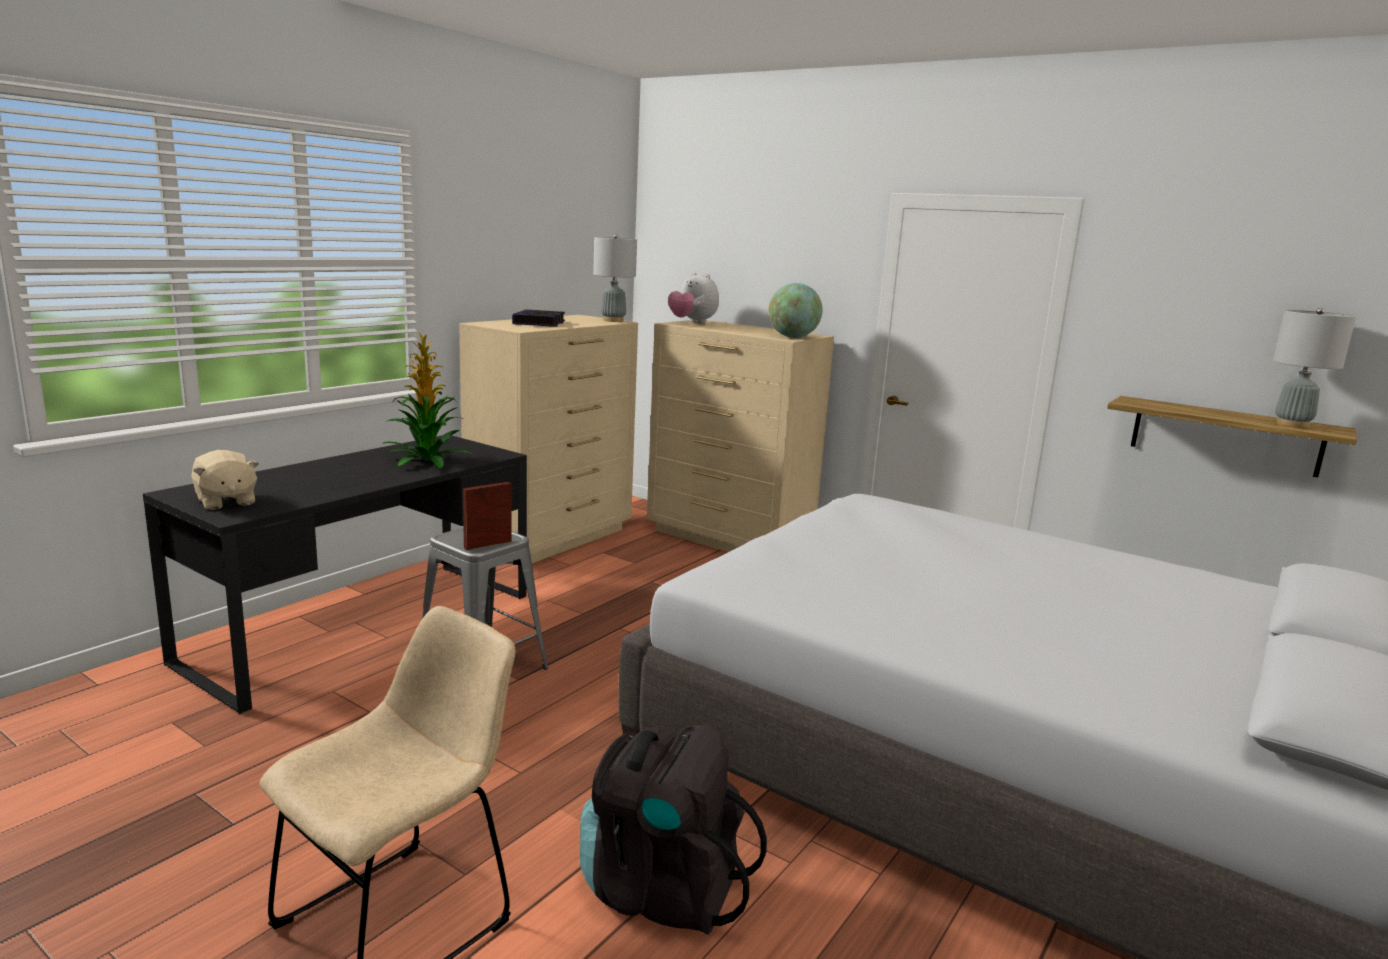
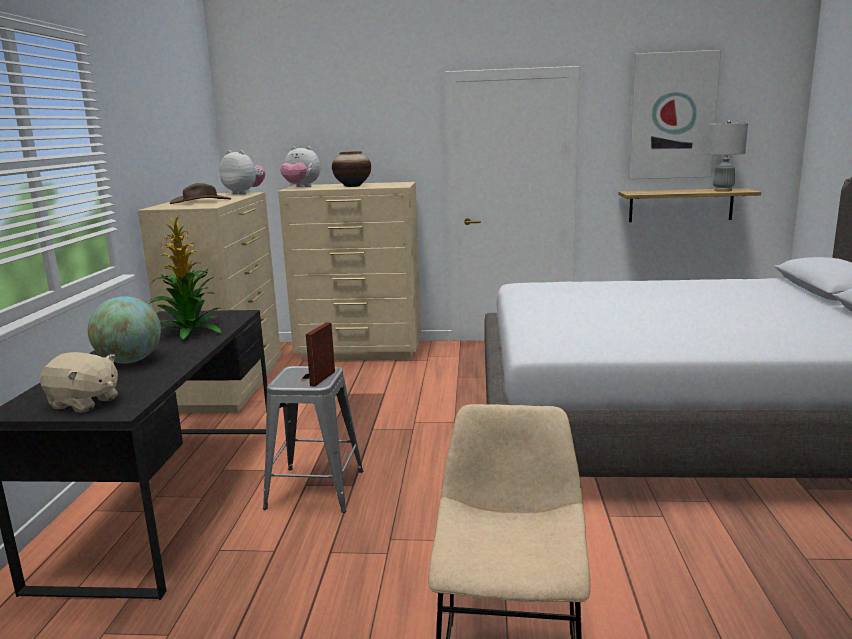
camera: 30 degrees left, 0 degrees up
book [512,309,565,327] -> brown hat [170,183,231,204]
black backpack [580,725,767,935] -> none
grey table lamp [593,234,637,322] -> plush toy [220,150,265,194]
globe [768,283,822,338] -> globe moved to [88,296,161,364]
none -> vase [332,151,371,187]
none -> picture [629,50,721,179]

